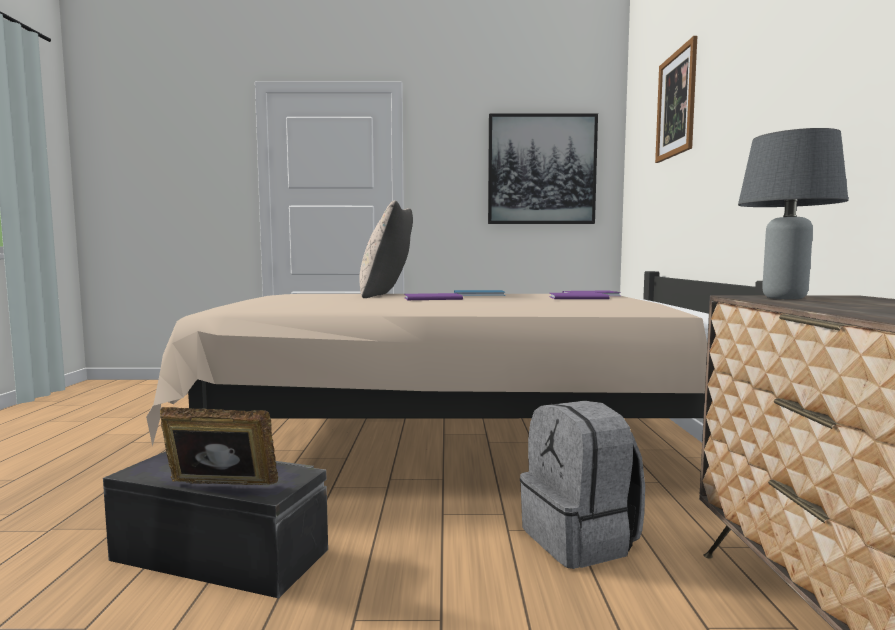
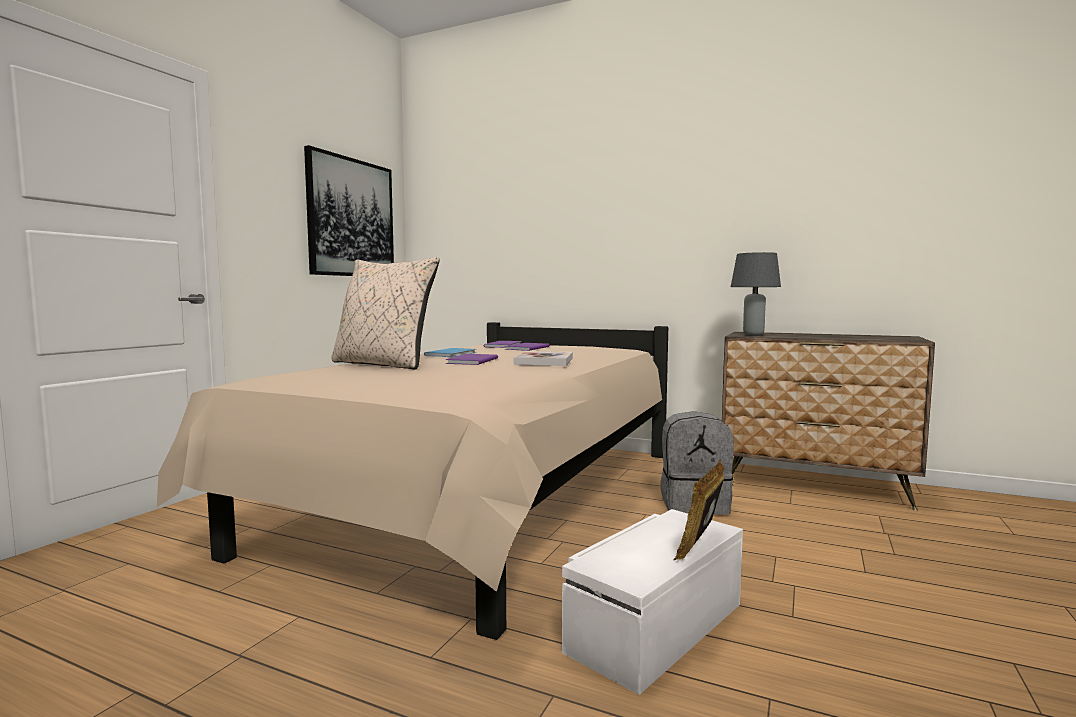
camera: 65 degrees left, 0 degrees up
black storage box [103,451,328,598] -> white storage box [562,509,743,695]
picture [655,36,697,163] -> none
none -> book [514,351,573,366]

